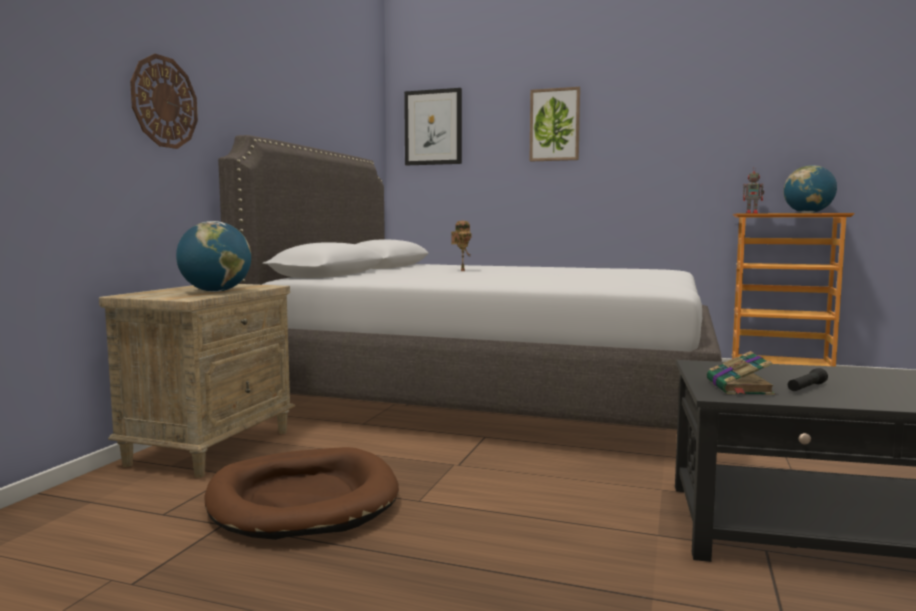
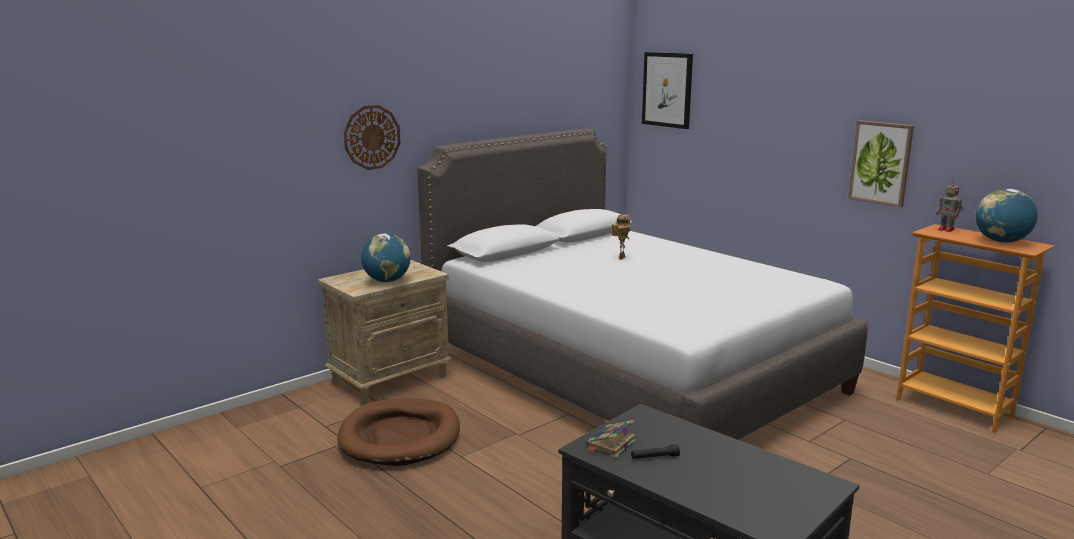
camera: 30 degrees right, 10 degrees up
picture [530,87,580,162] -> picture moved to [848,120,914,207]

